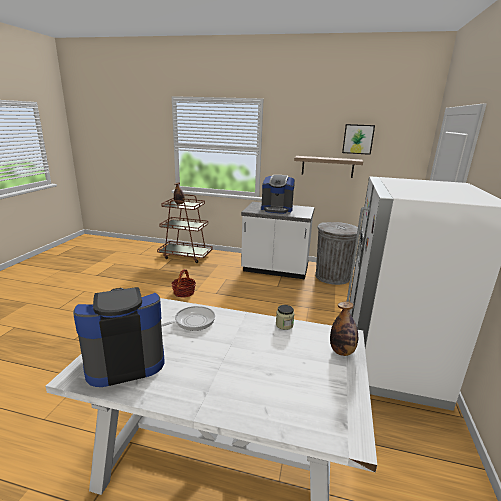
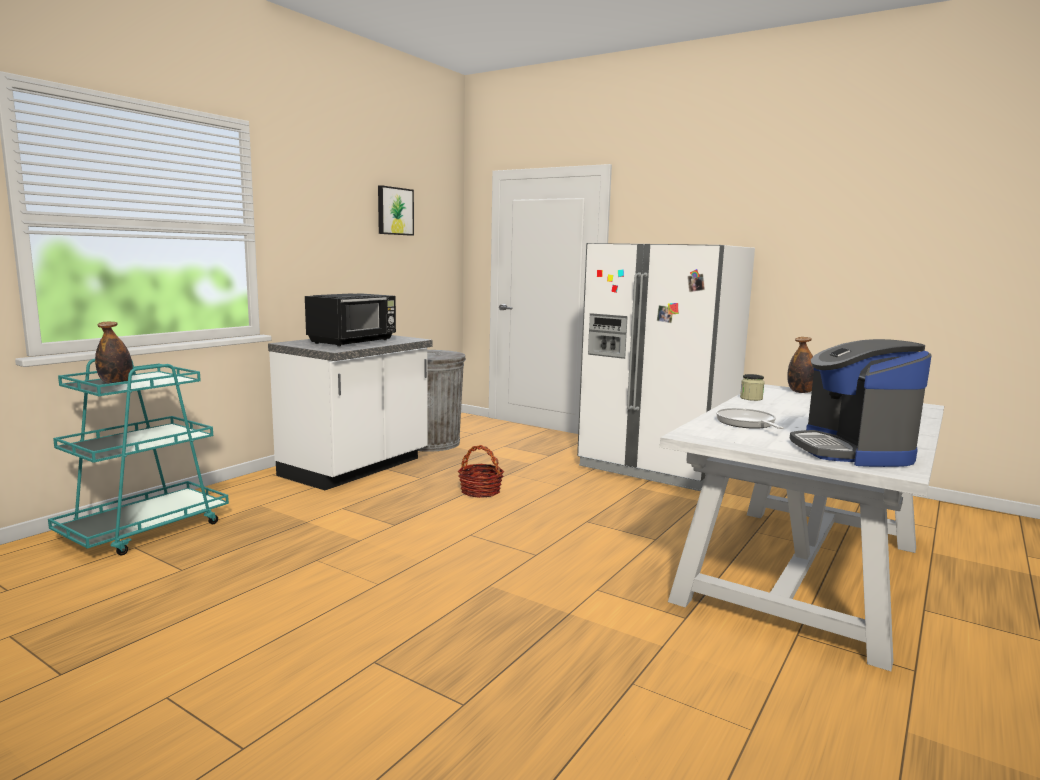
camera: 70 degrees left, 10 degrees down
brown cart [157,194,213,263] -> turquoise cart [48,359,229,555]
basket [171,269,196,298] -> basket moved to [458,445,504,498]
coffee machine [261,175,295,214] -> black microwave [305,293,396,347]
shelf [294,156,363,178] -> none

